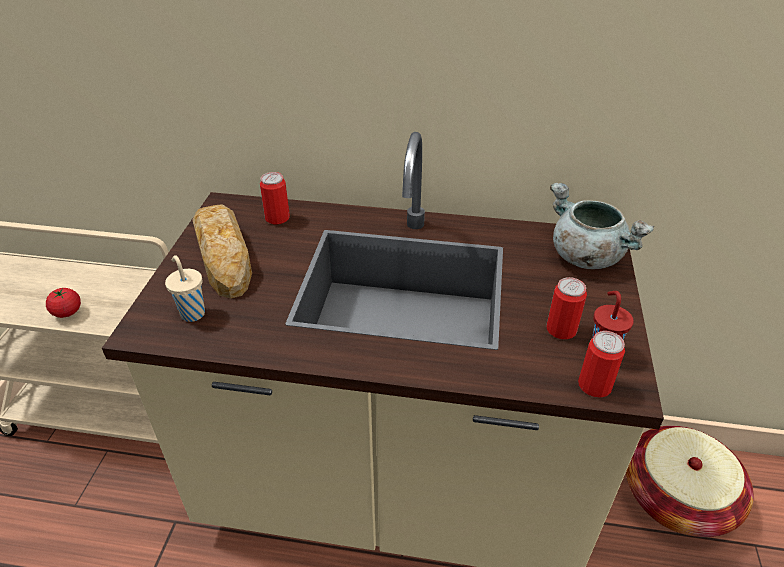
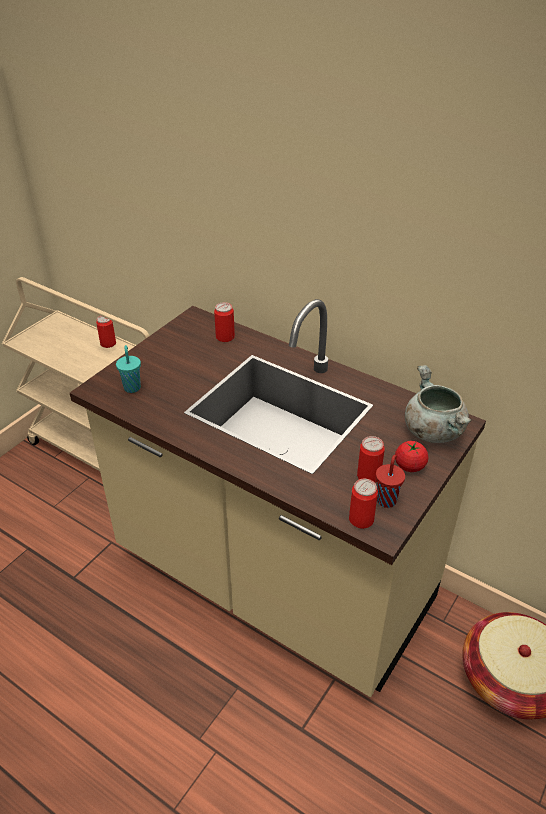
camera: 25 degrees right, 0 degrees up
tomato [46,288,81,318] -> tomato moved to [395,441,428,472]
beige cup [165,255,205,322] -> turquoise cup [116,345,141,393]
bread [192,204,252,298] -> none
none -> can [96,316,116,348]

